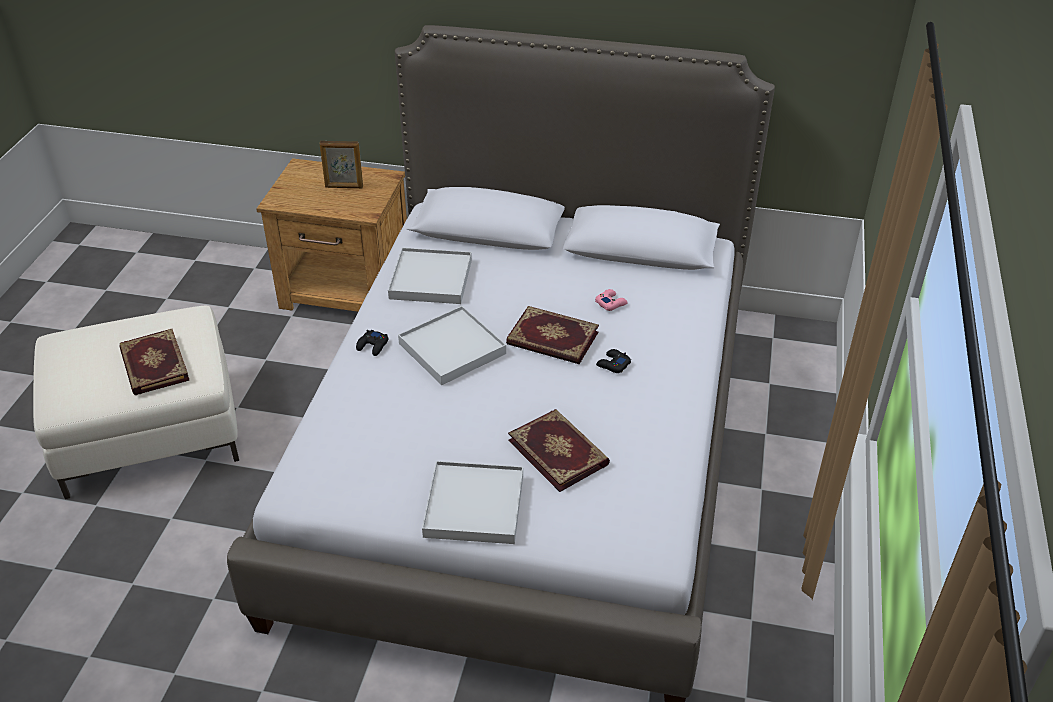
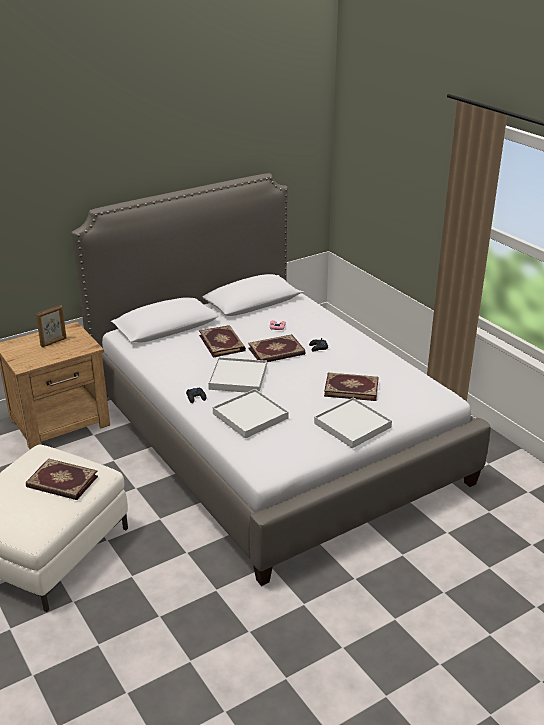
camera: 45 degrees left, 10 degrees down
white tray [388,248,472,304] -> white tray moved to [213,389,288,438]
none -> book [199,325,246,358]

